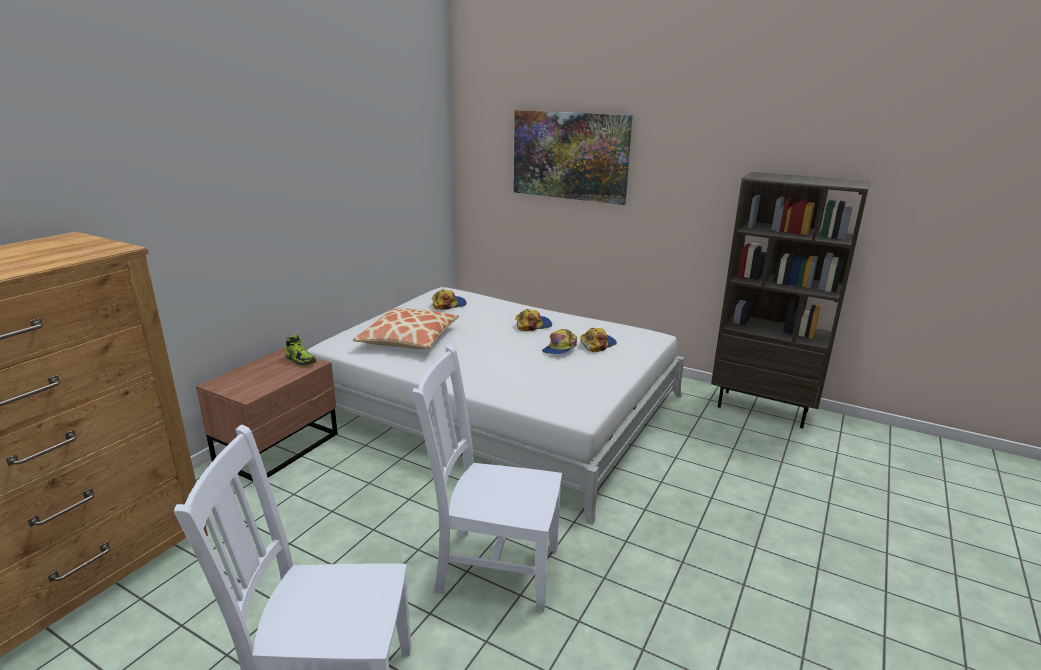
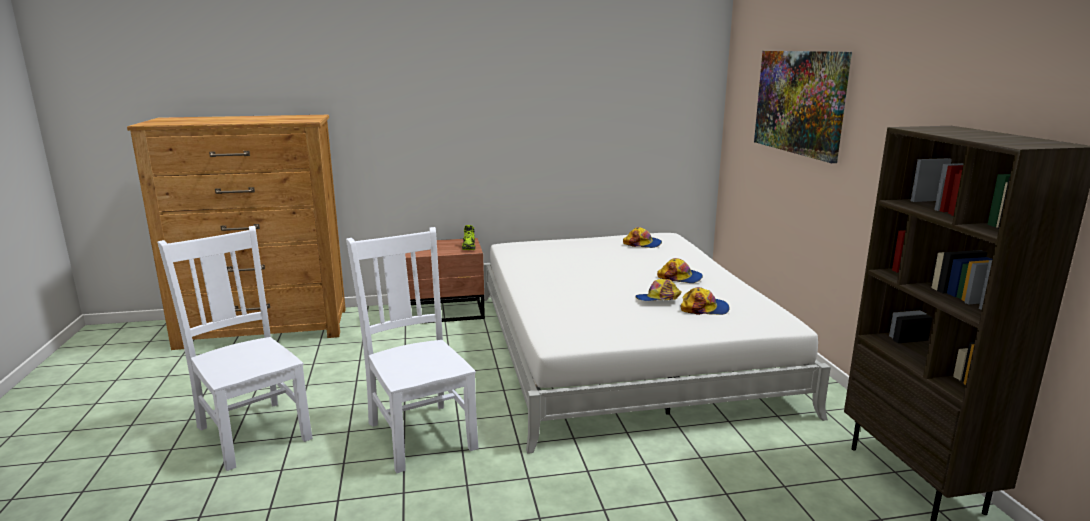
camera: 50 degrees right, 5 degrees down
pillow [353,308,459,349] -> none

